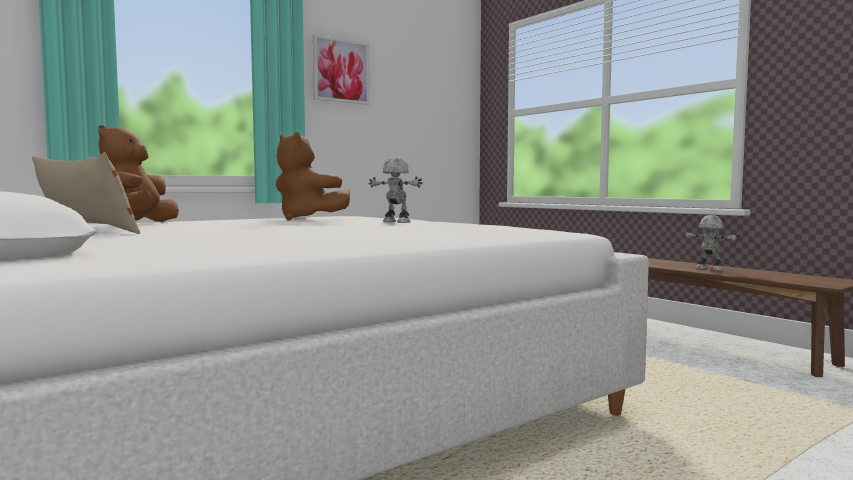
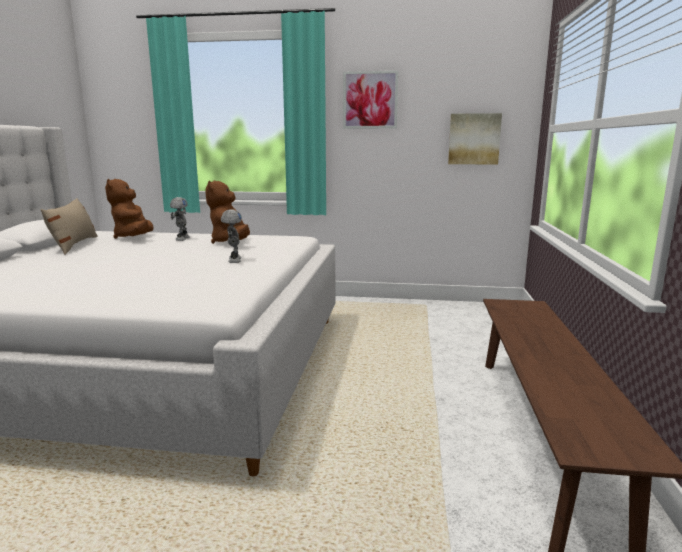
camera: 45 degrees right, 10 degrees up
brown plush toy [98,125,179,222] -> brown plush toy turned 60 degrees counterclockwise [105,179,154,239]
toy robot [682,215,740,271] -> toy robot moved to [170,197,189,241]
none -> picture [448,113,502,164]

